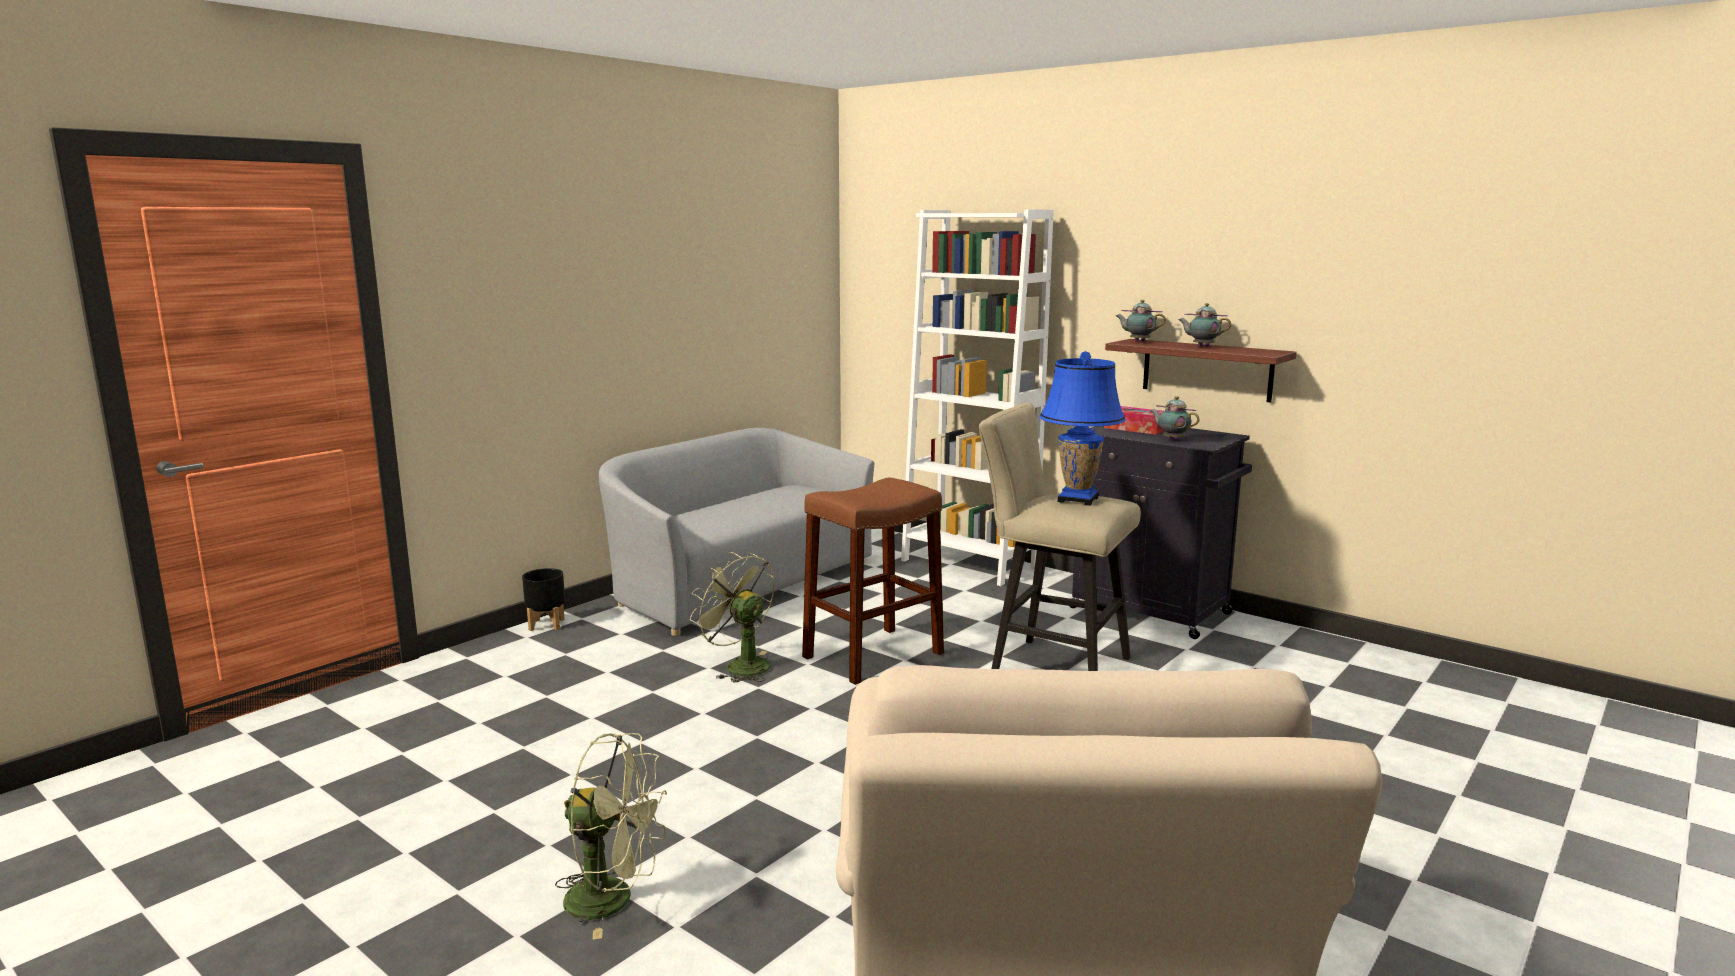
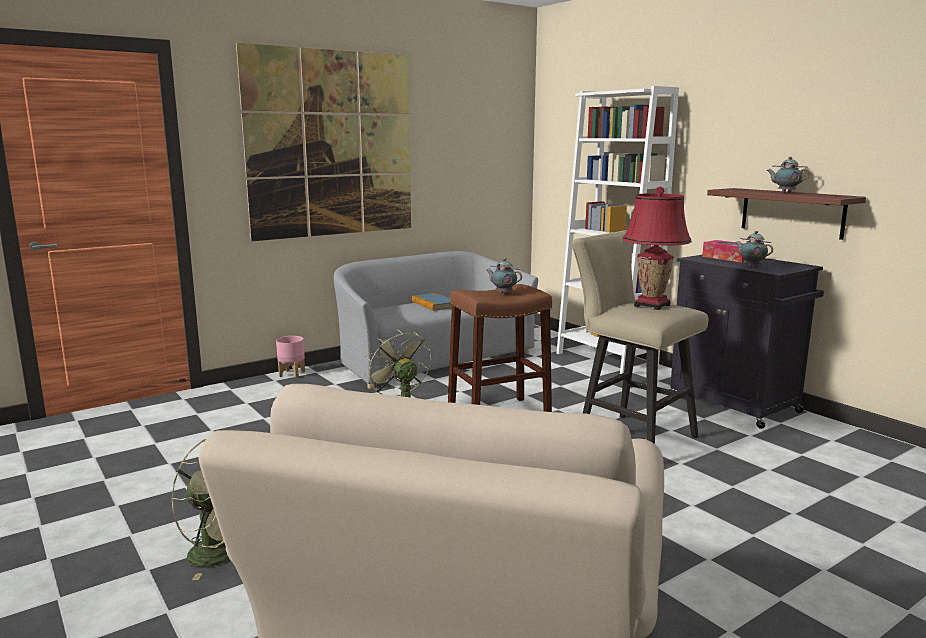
camera: 15 degrees right, 0 degrees up
black planter [522,568,565,631] -> pink planter [276,336,305,378]
blue table lamp [1040,351,1126,506] -> red table lamp [622,187,692,310]
teapot [1116,300,1166,342] -> teapot moved to [486,258,522,294]
none -> picture [236,43,411,241]
none -> book [412,293,452,311]

